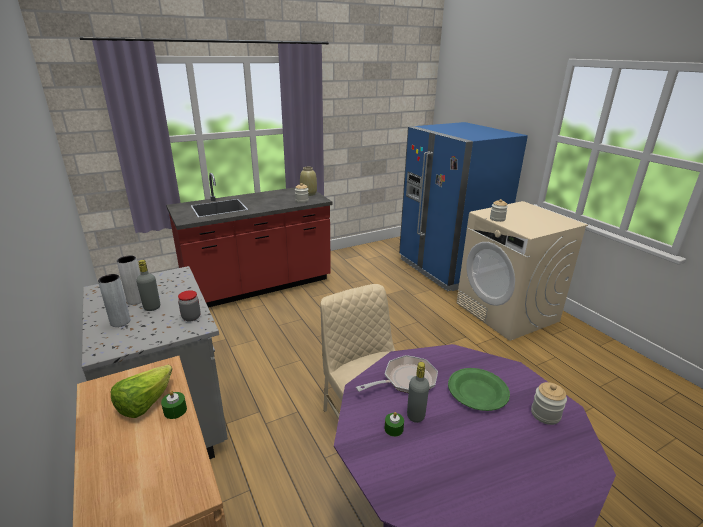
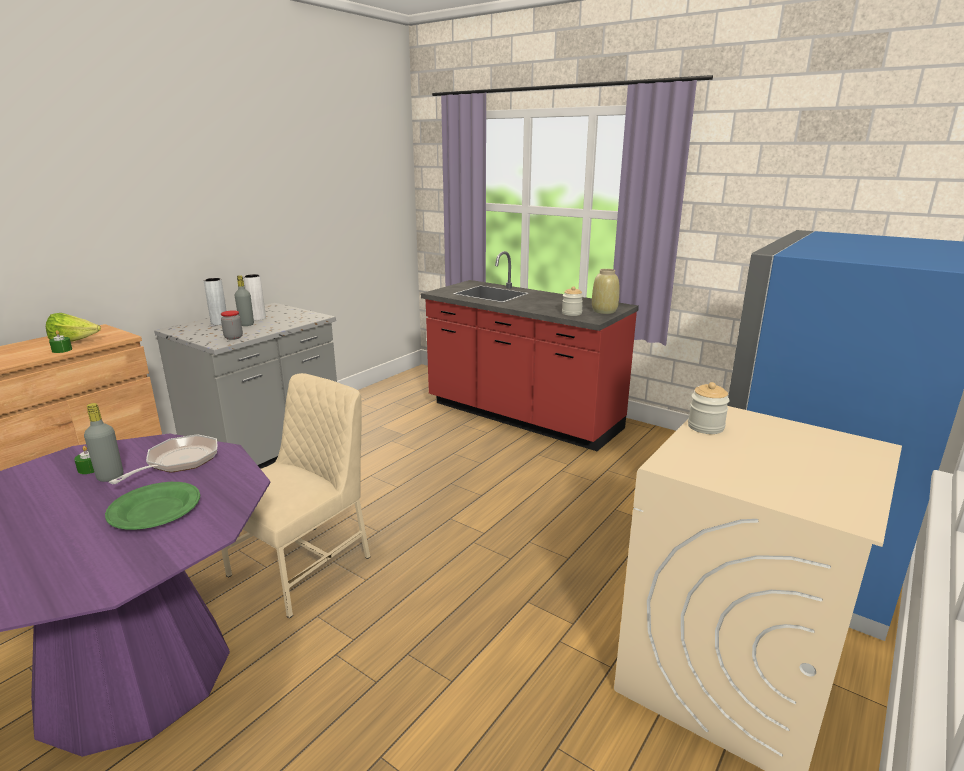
camera: 65 degrees right, 5 degrees down
frying pan [356,355,438,393] -> frying pan turned 105 degrees counterclockwise [109,434,217,484]
jar [531,382,567,425] -> none

